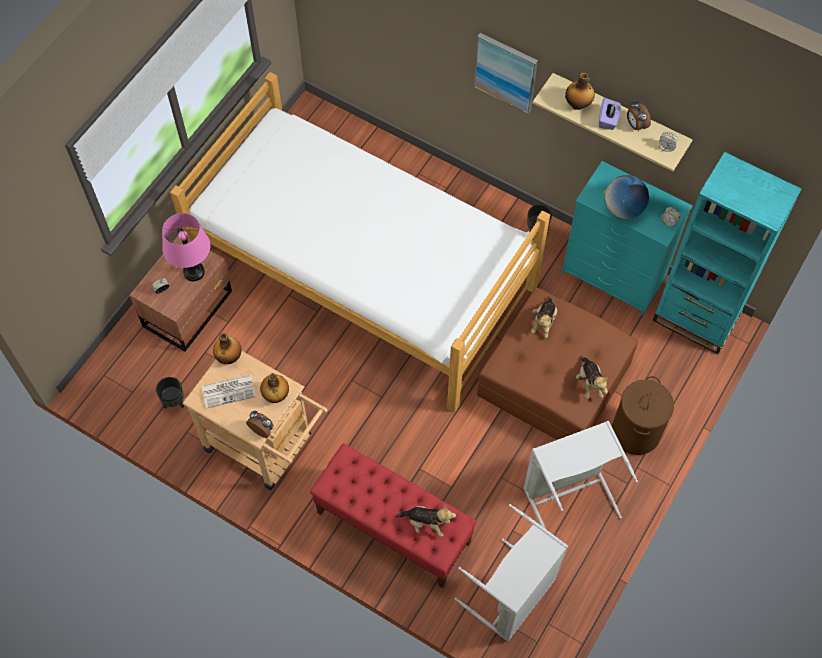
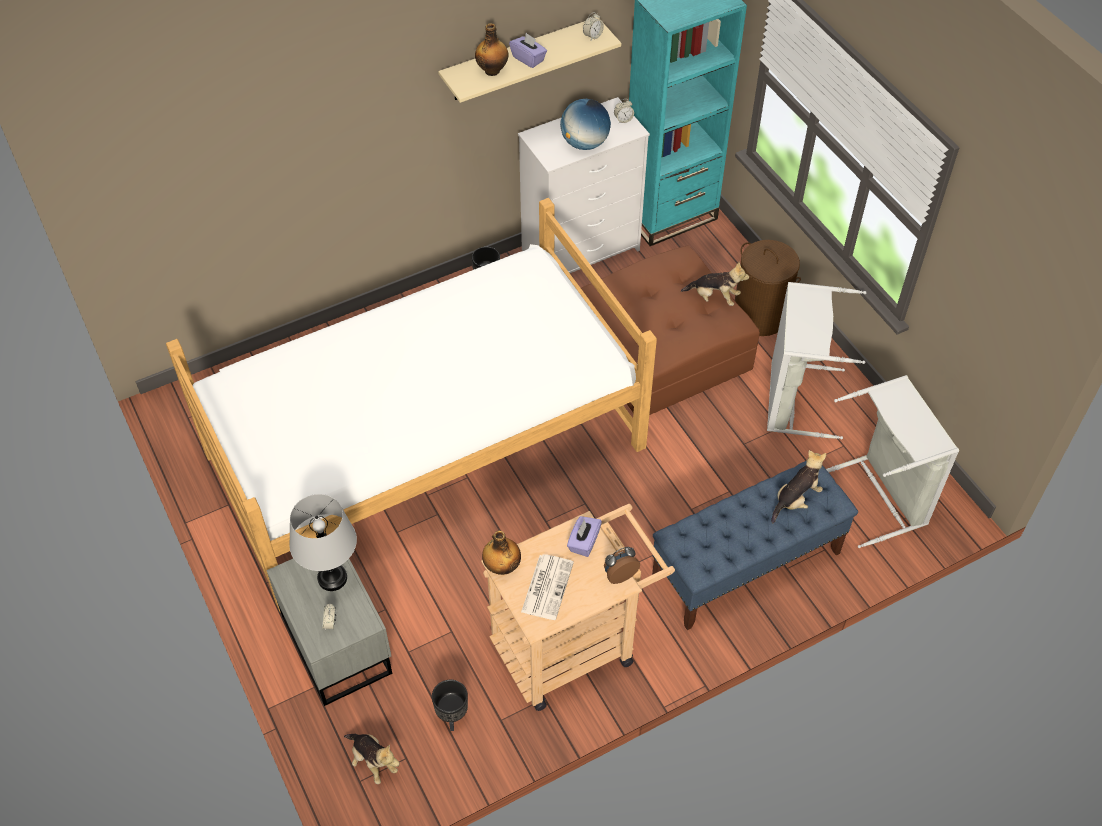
camera: 60 degrees left, 10 degrees down
brown nightstand [130,236,232,351] -> grey nightstand [266,559,392,706]
pink table lamp [162,213,210,282] -> grey table lamp [289,494,357,591]
bottle [260,373,289,403] -> purple tissue box [567,516,602,557]
red bench [310,443,477,588] -> blue bench [652,460,858,630]
picture [474,33,538,114] -> none
plush toy [531,296,557,338] -> plush toy moved to [344,734,400,784]
turquoise dresser [562,161,693,316] -> white dresser [518,97,650,273]
alarm clock [627,101,651,131] -> none

